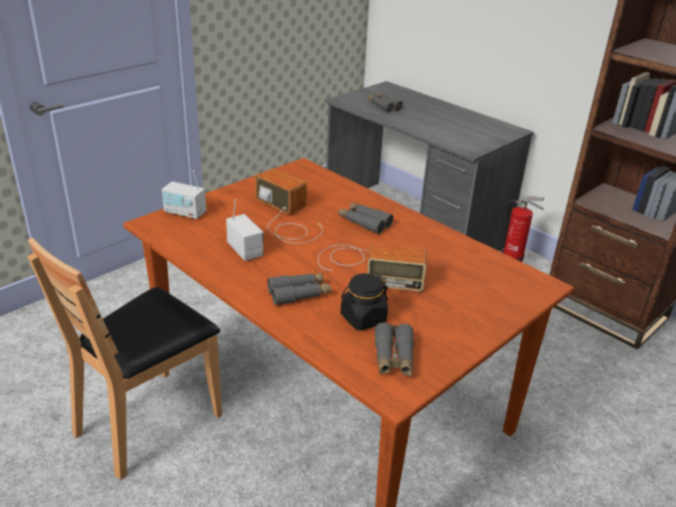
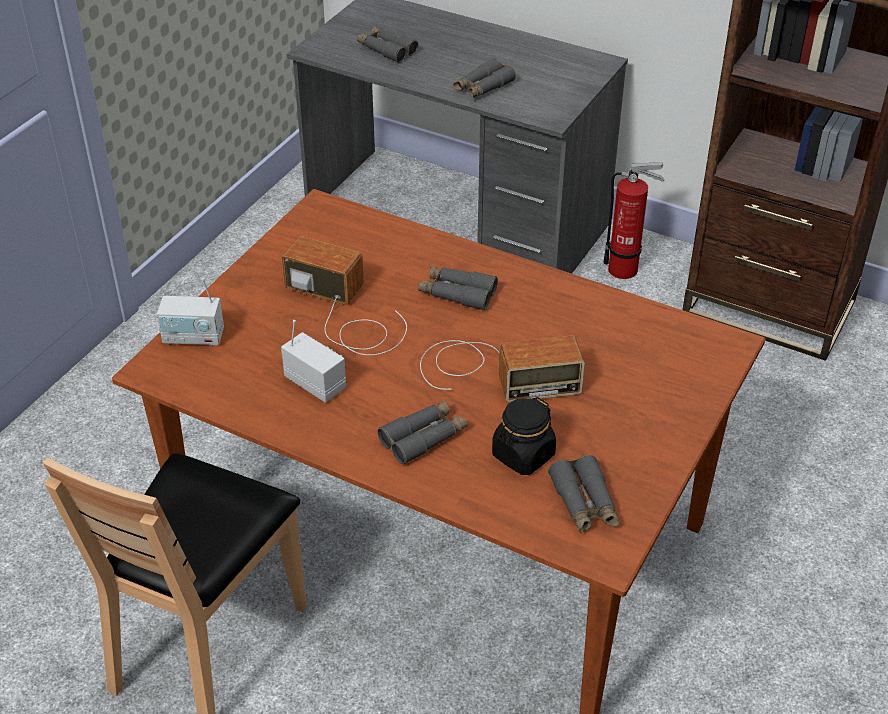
camera: 15 degrees left, 10 degrees up
none -> grey binoculars [453,58,516,98]

